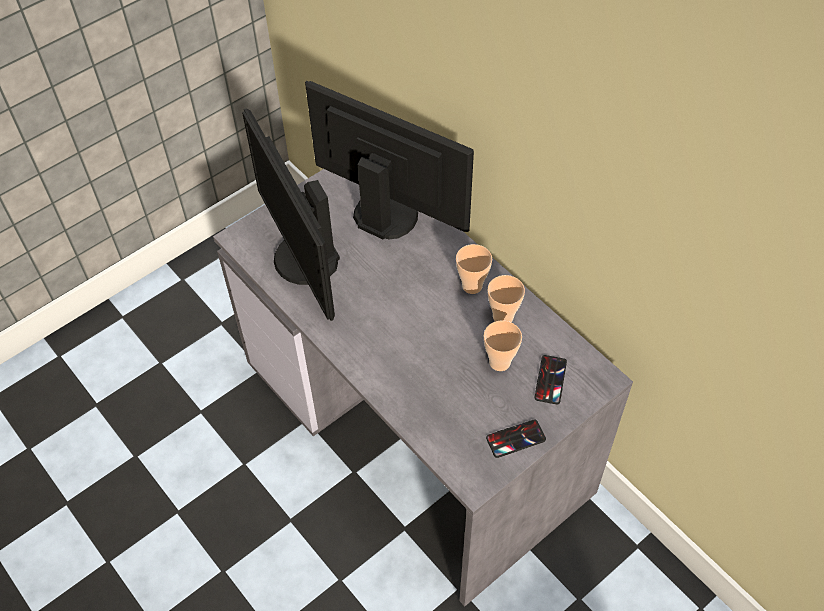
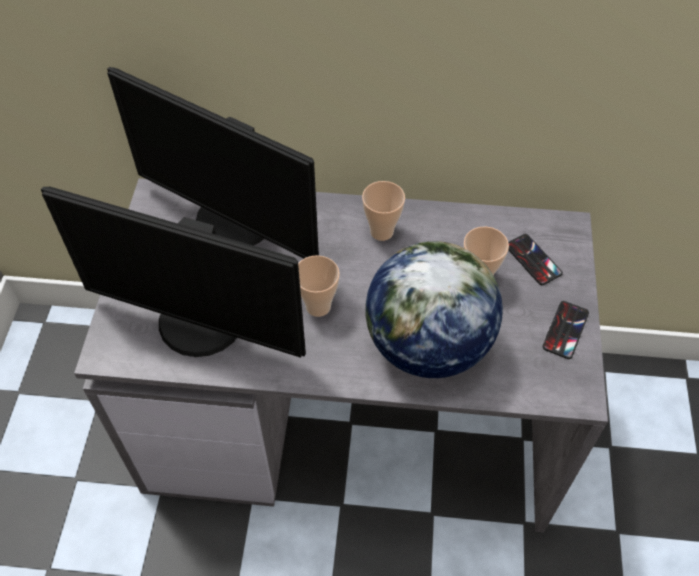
camera: 45 degrees left, 0 degrees up
monitor [305,81,474,239] -> monitor turned 135 degrees counterclockwise [107,67,319,258]
cup [487,275,525,322] -> cup moved to [298,255,340,317]
none -> globe [365,241,503,378]

